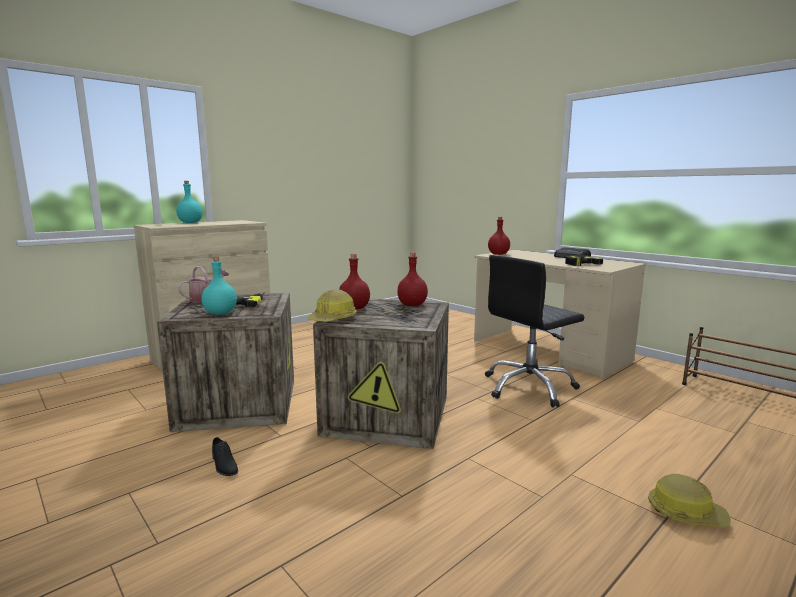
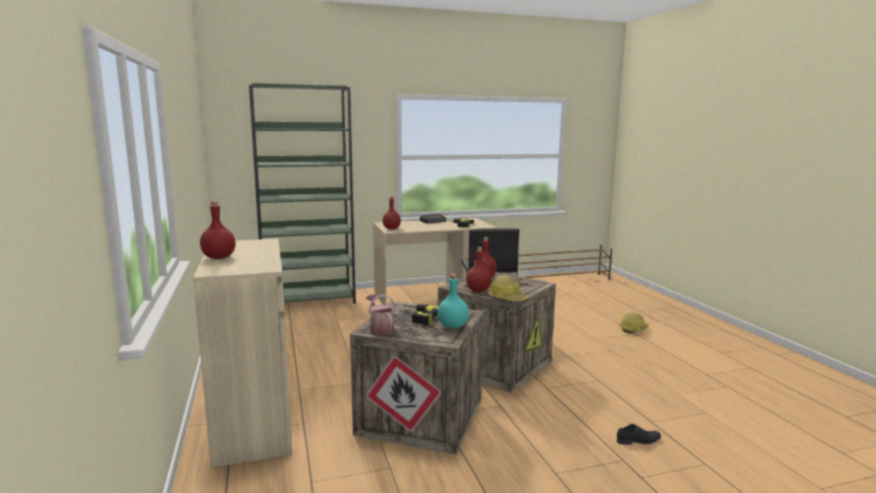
camera: 65 degrees left, 0 degrees up
turquoise bottle [176,181,202,223] -> red bottle [200,201,236,259]
black shoe [212,437,238,476] -> black shoe moved to [617,424,661,445]
none -> green bookcase [249,83,356,304]

